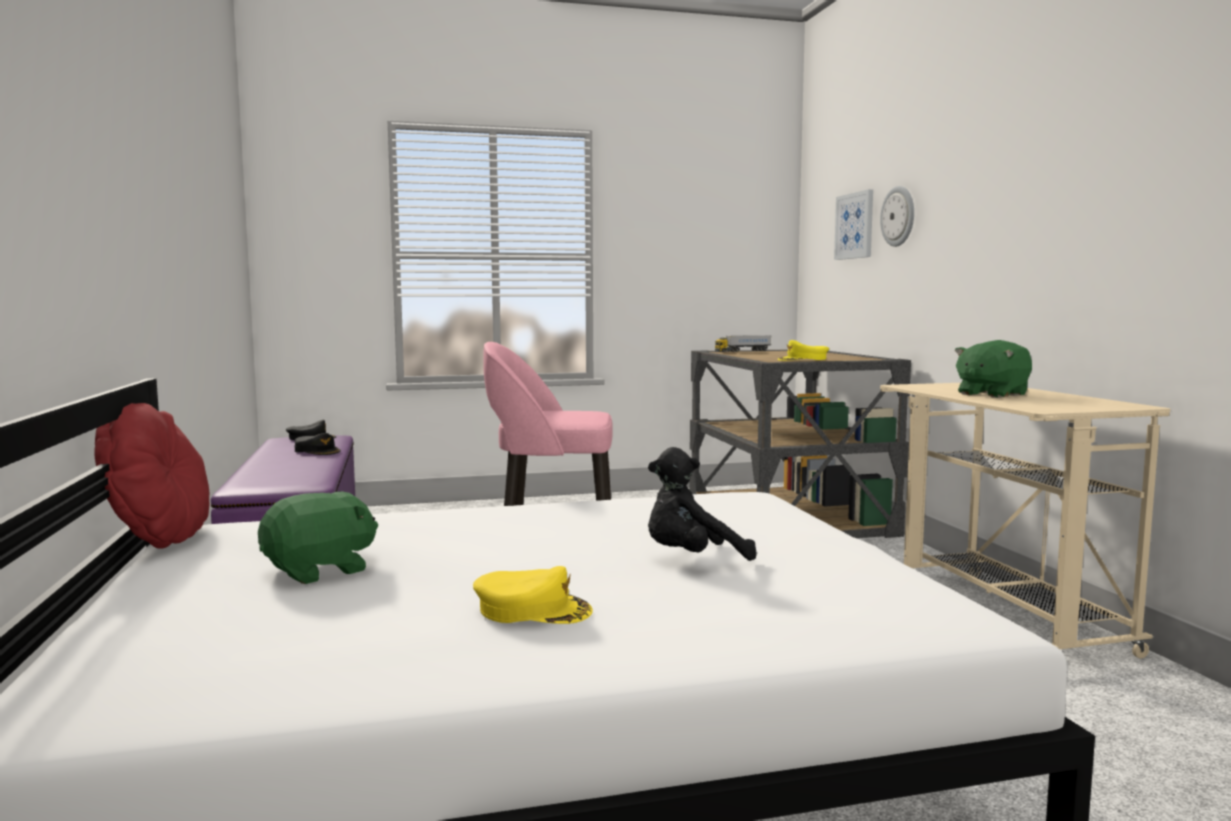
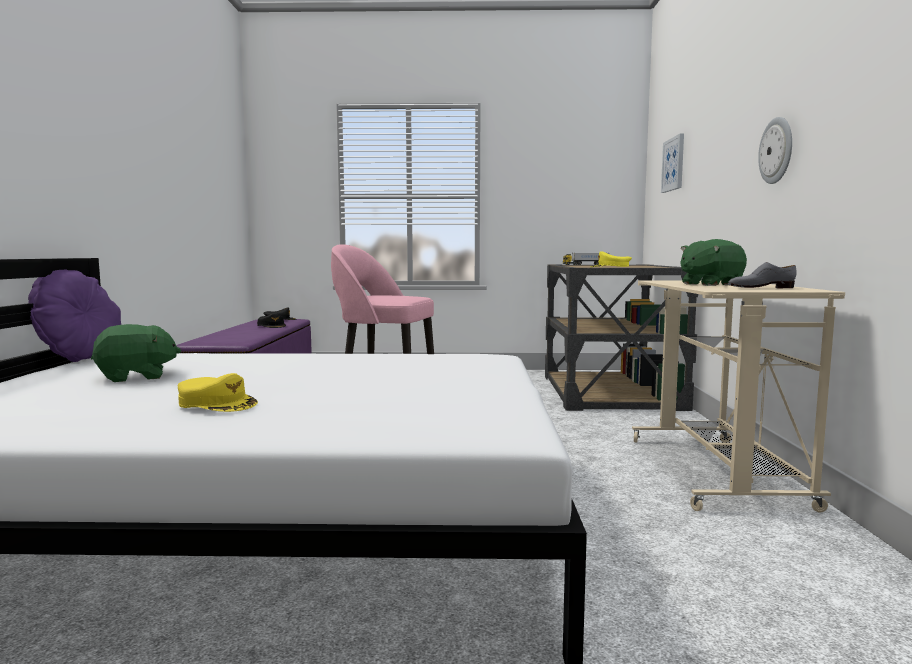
camera: 15 degrees right, 0 degrees up
red pillow [94,403,209,549] -> purple pillow [28,270,121,362]
black plush toy [648,447,757,561] -> none
wall clock [880,186,914,247] -> wall clock moved to [758,117,792,184]
none -> grey shoe [728,262,797,288]

